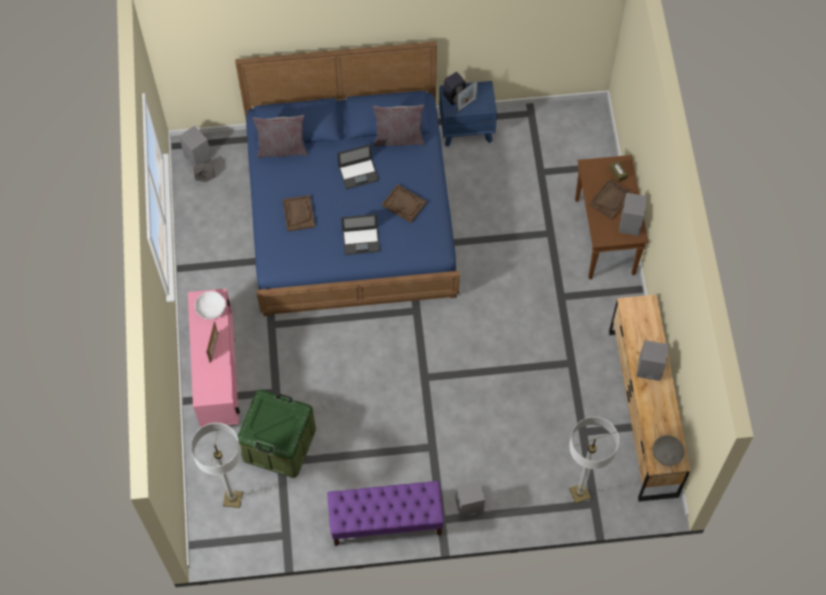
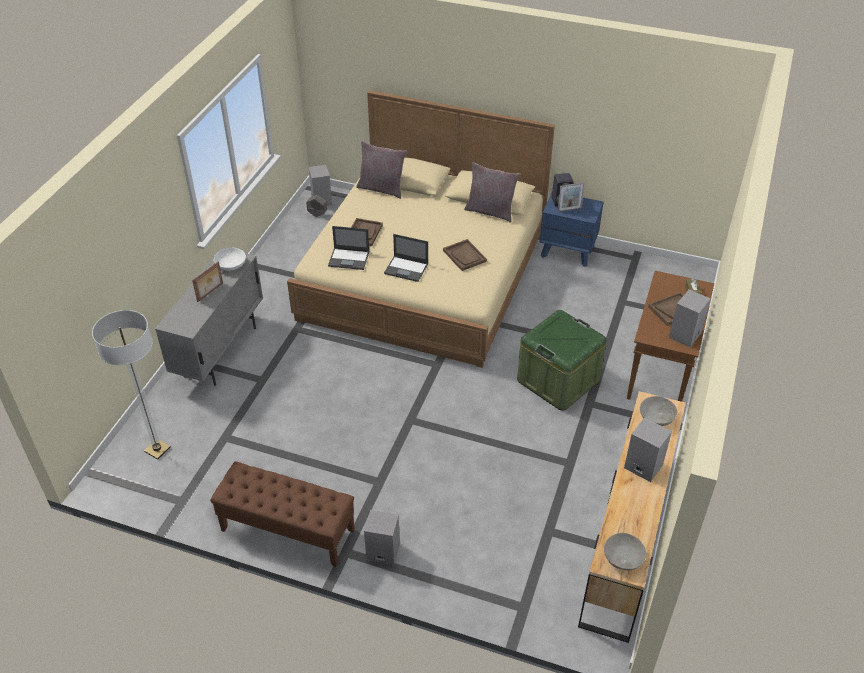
camera: 25 degrees right, 20 degrees down
pink cabinet [188,289,240,428] -> grey cabinet [155,247,263,386]
blue bed [235,41,460,316] -> beige bed [287,90,555,368]
green storage box [237,390,316,478] -> green storage box moved to [517,310,607,411]
purple bench [327,481,444,546] -> brown bench [210,461,355,567]
laptop [337,144,379,190] -> laptop moved to [328,226,370,270]
floor lamp [569,417,619,504] -> none
none -> grey bowl [640,396,677,426]

